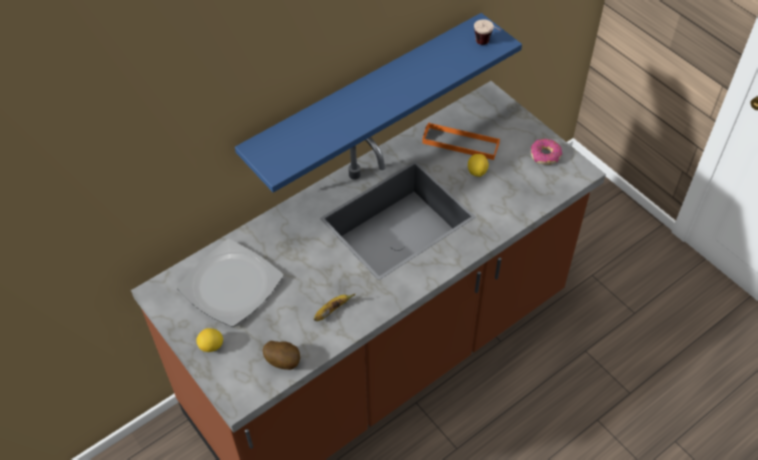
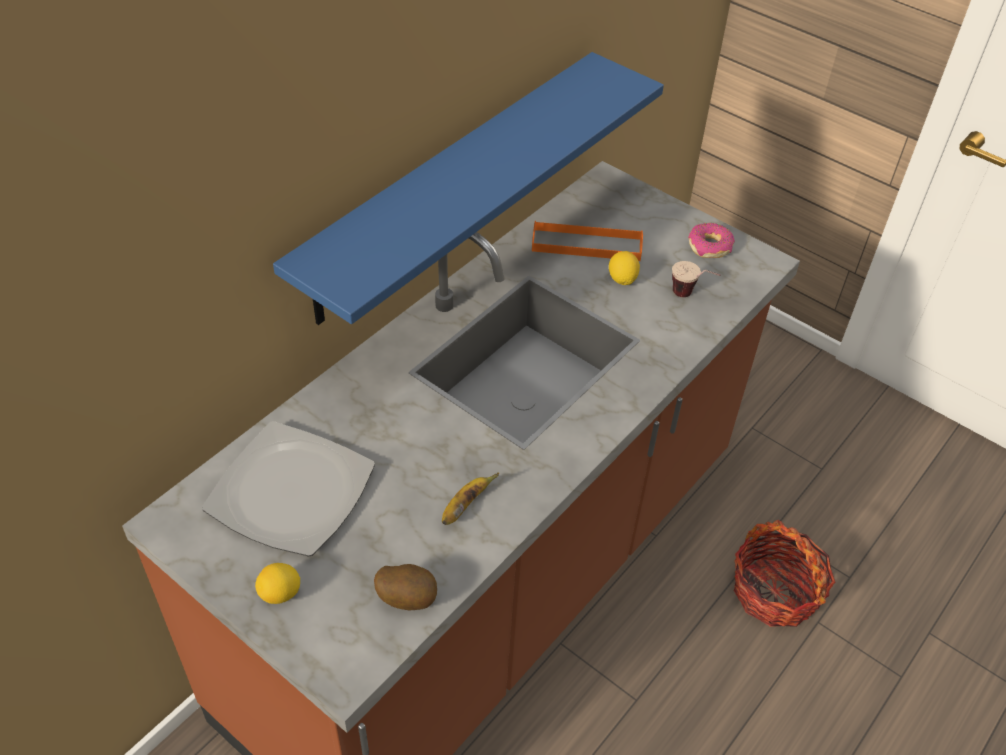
camera: 15 degrees left, 5 degrees down
cup [474,19,501,45] -> cup moved to [672,261,721,297]
none -> basket [734,520,835,627]

